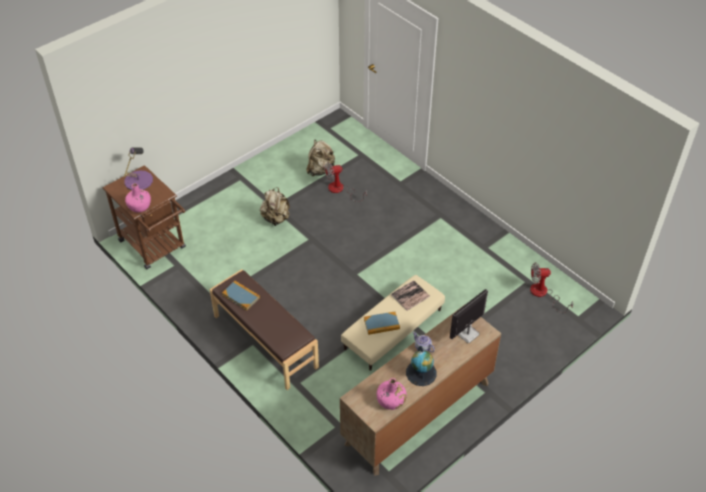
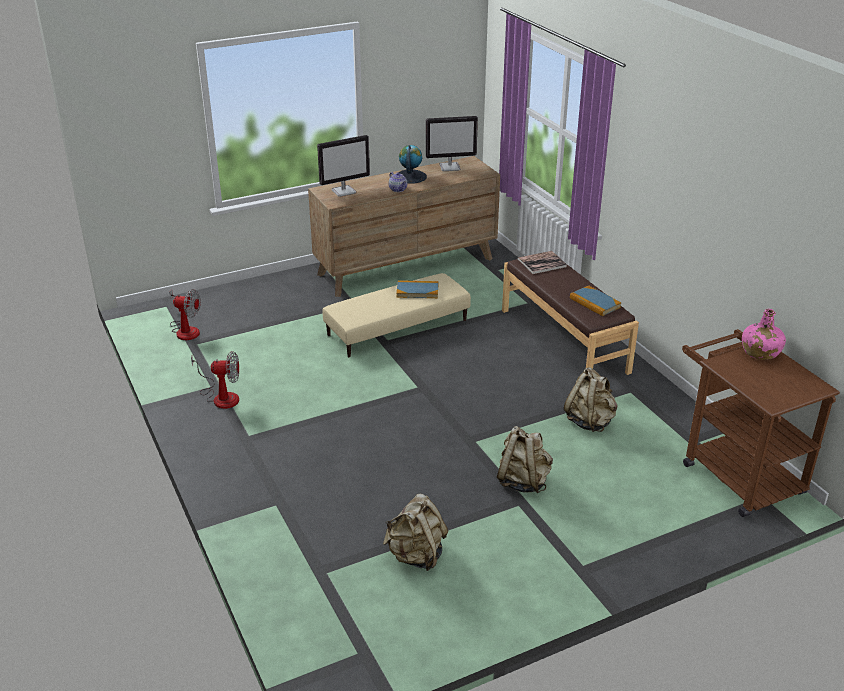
camera: 165 degrees left, 15 degrees down
purple table lamp [124,147,153,190] -> none
fan [325,162,367,202] -> fan moved to [191,351,239,409]
pink bottle [377,378,407,410] -> monitor [426,116,478,171]
book [391,280,430,311] -> book moved to [517,251,567,274]
none -> beige backpack [564,367,618,432]

